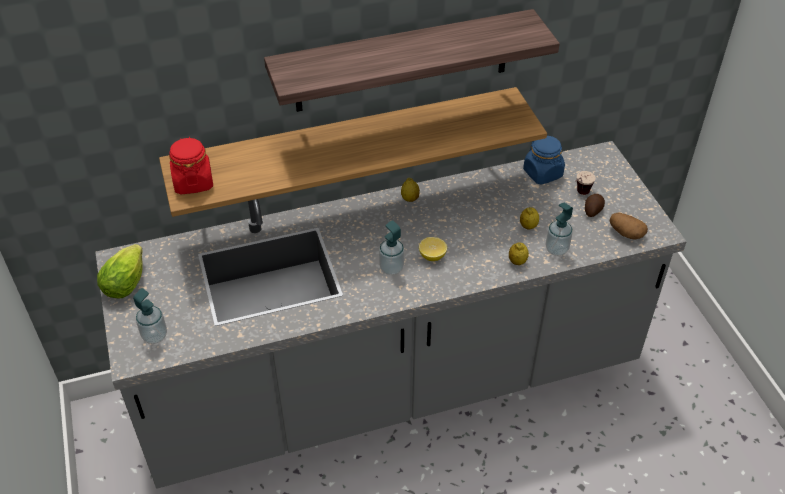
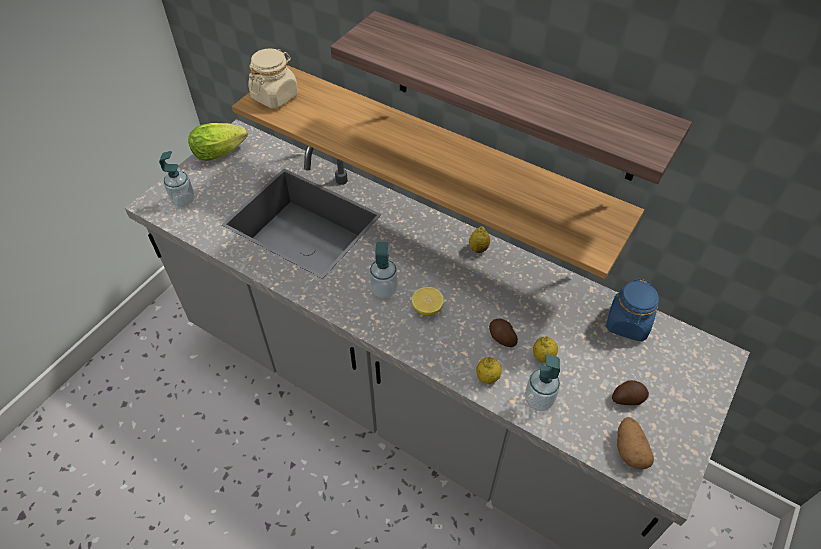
camera: 50 degrees right, 5 degrees up
red jar [169,137,213,195] -> beige jar [248,48,298,108]
cup [575,171,596,195] -> none
none -> potato [489,319,518,347]

